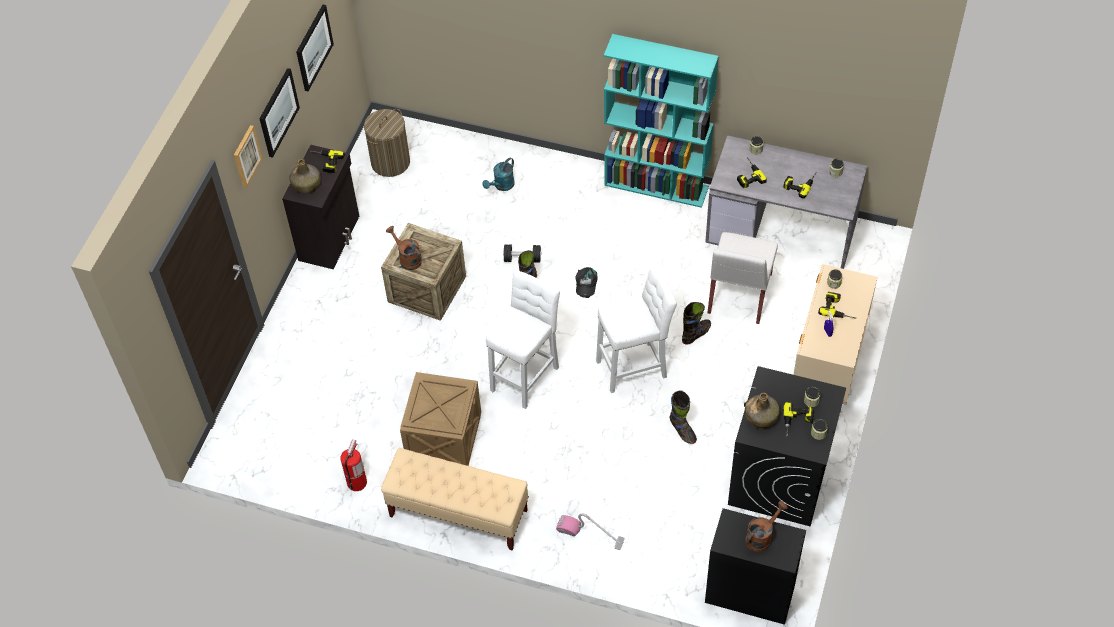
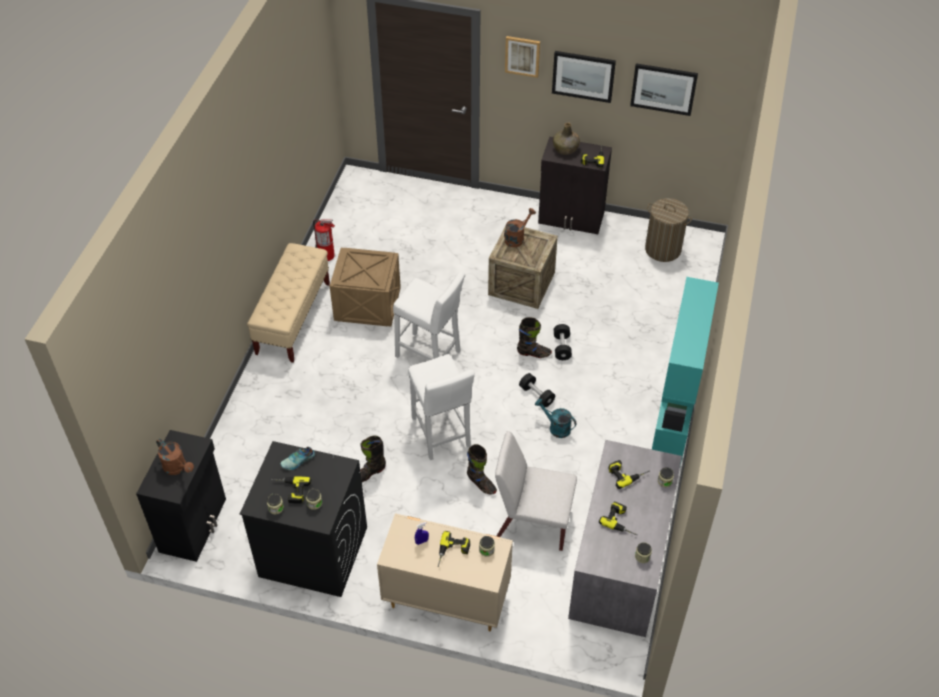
camera: 85 degrees right, 5 degrees down
turquoise watering can [482,158,515,191] -> turquoise watering can moved to [535,398,576,438]
vacuum cleaner [556,514,625,550] -> none
black cap [575,267,597,298] -> black dumbbell [519,373,555,407]
green bottle [745,392,780,428] -> shoe [280,447,315,470]

